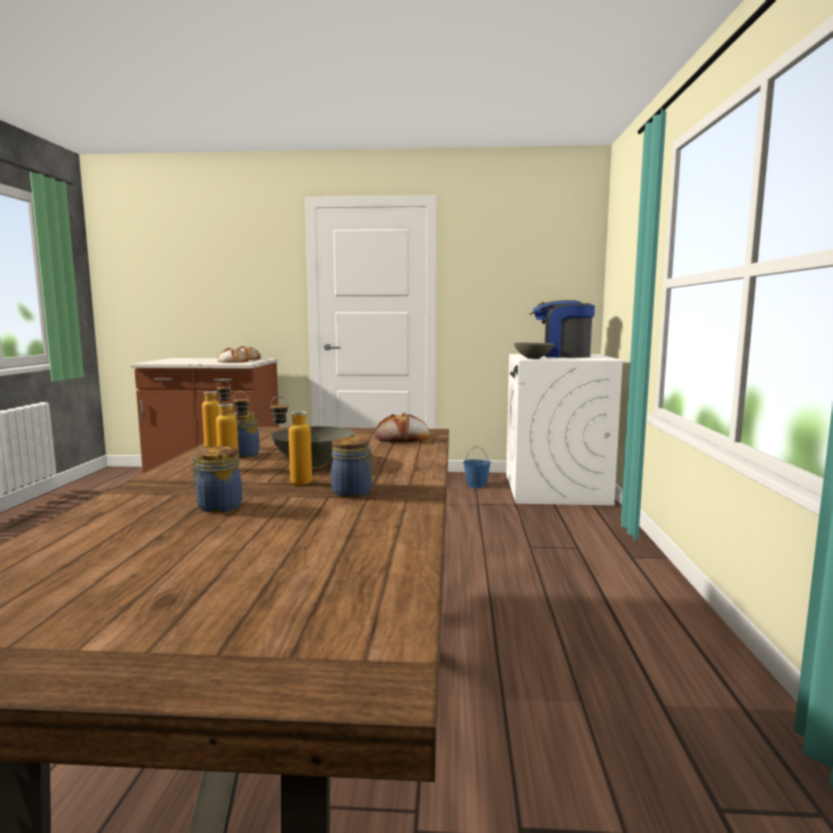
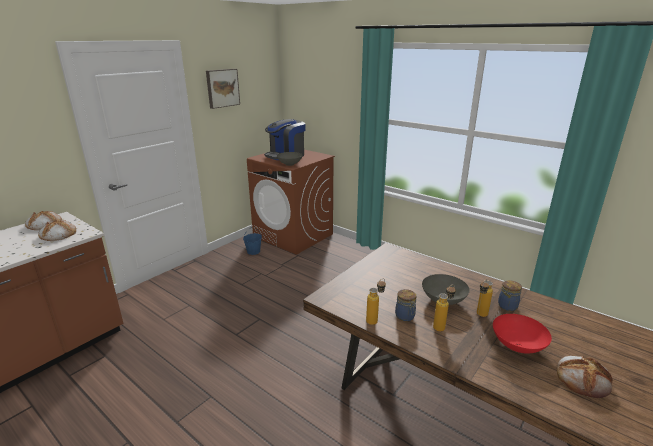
camera: 55 degrees left, 15 degrees up
jar [190,446,242,513] -> red bowl [493,314,552,354]
bread [375,413,430,443] -> bread moved to [557,356,613,398]
white washing machine [506,354,626,506] -> brown washing machine [247,150,335,255]
none -> picture [206,69,240,109]

